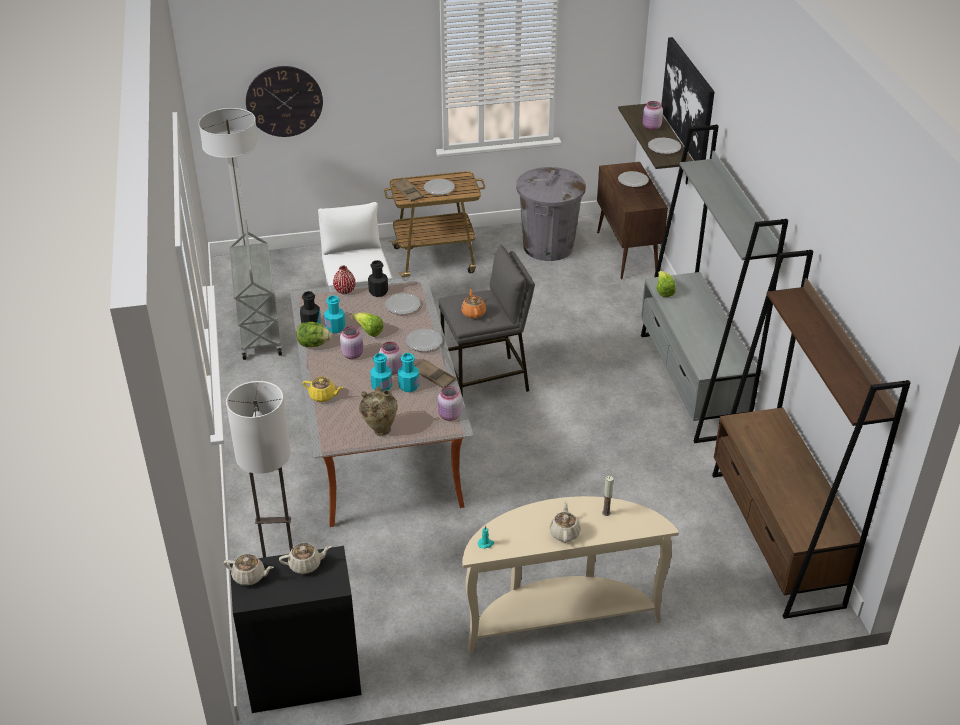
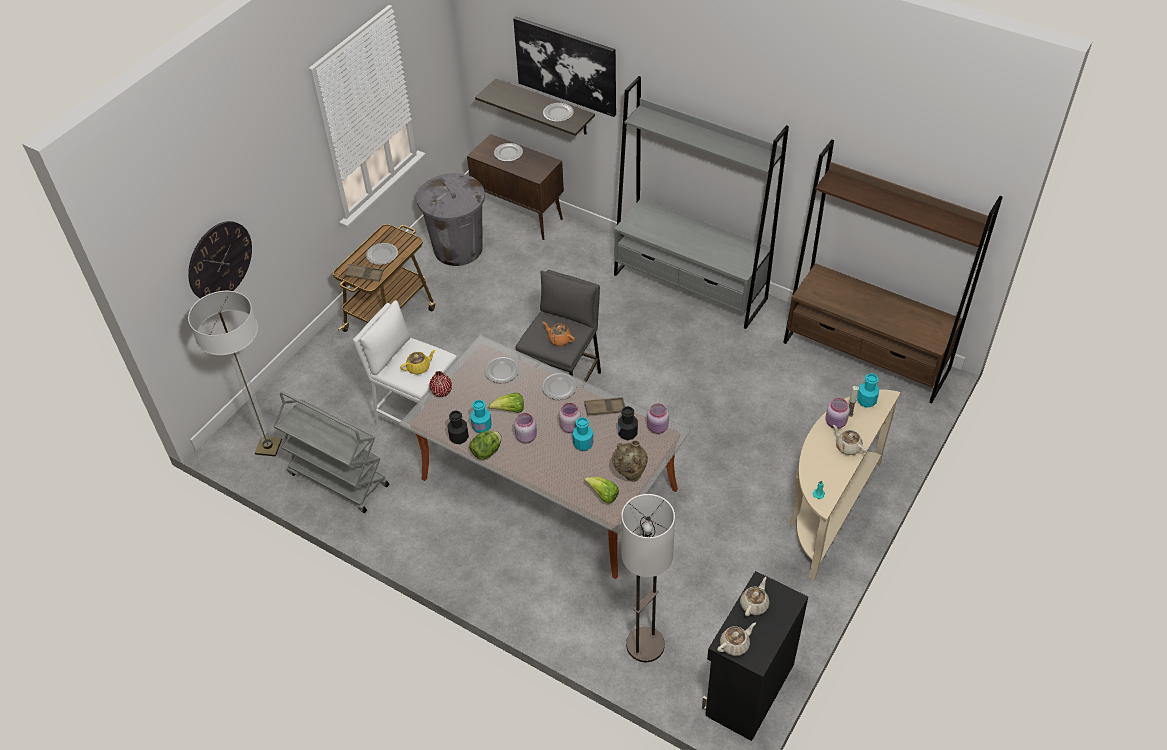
camera: 45 degrees left, 10 degrees up
yellow teapot [303,377,343,402] -> yellow teapot moved to [400,350,436,374]
black bottle [368,260,388,297] -> black bottle moved to [618,406,638,440]
turquoise bottle [398,353,420,392] -> turquoise bottle moved to [857,373,879,408]
pink jar [643,101,663,130] -> pink jar moved to [825,398,850,429]
lettuce [656,271,676,297] -> lettuce moved to [584,477,619,503]

